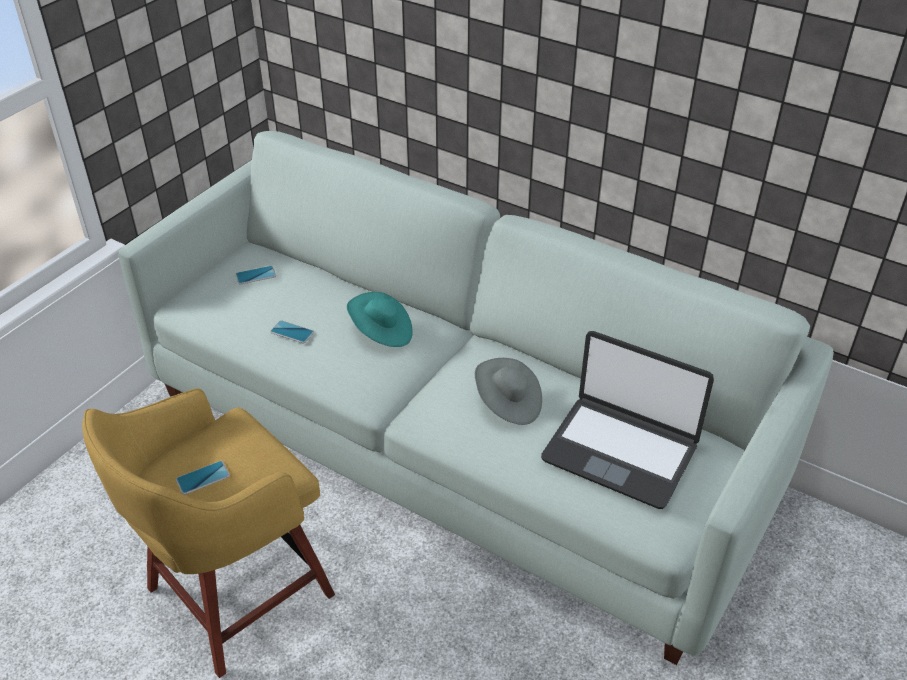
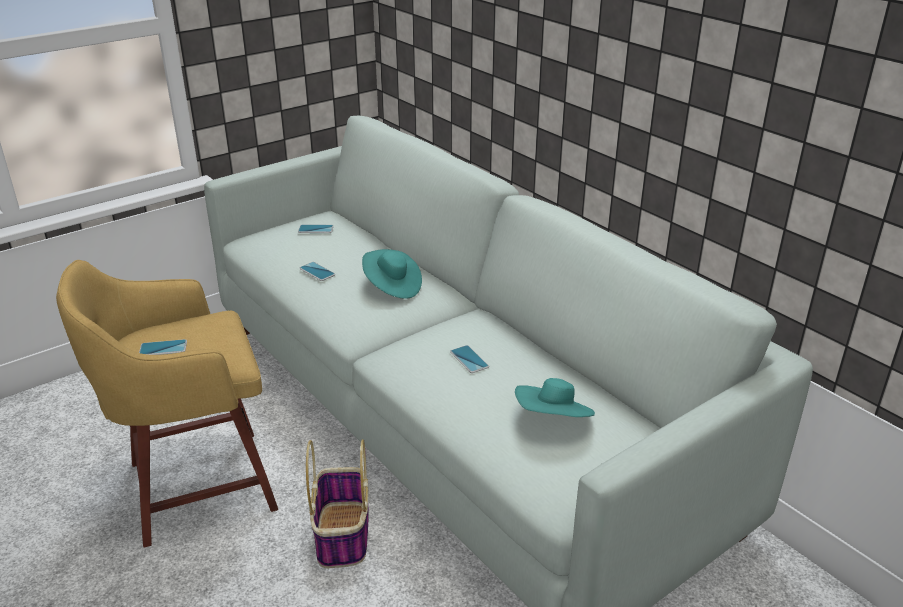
camera: 20 degrees right, 10 degrees down
grey hat [475,358,542,425] -> phone [450,345,489,373]
laptop [541,331,714,509] -> turquoise hat [515,378,595,417]
none -> basket [306,439,369,568]

